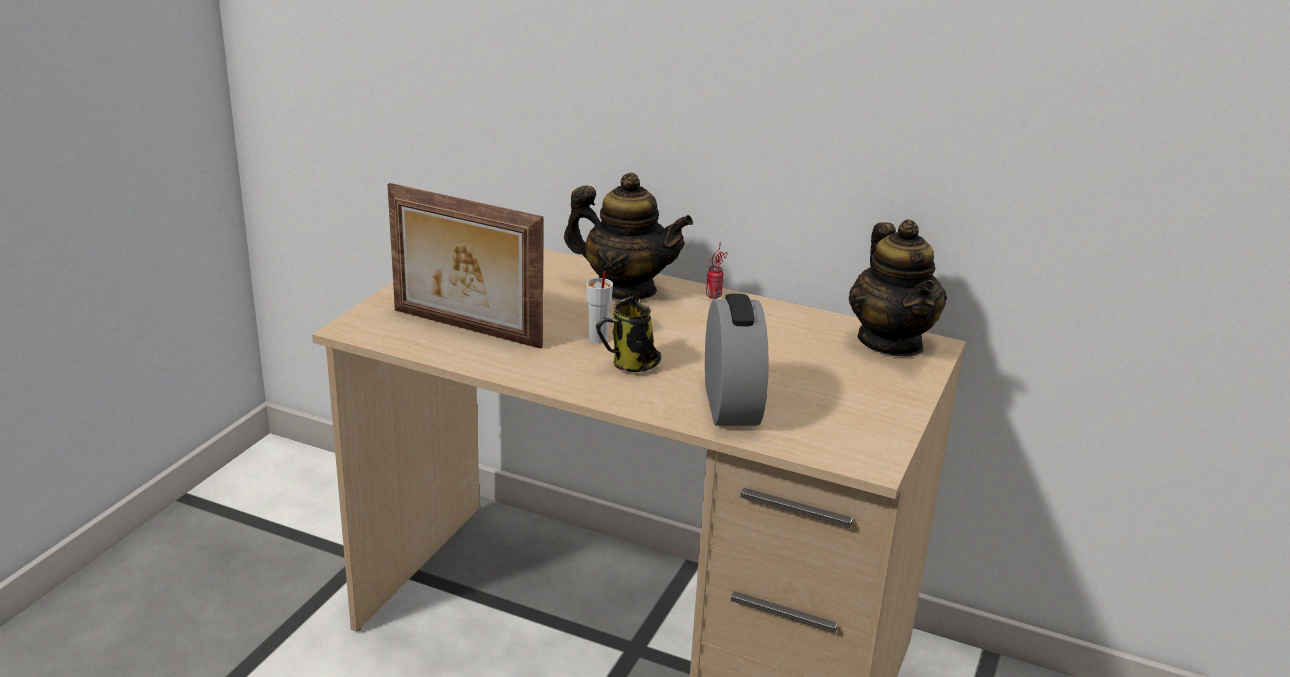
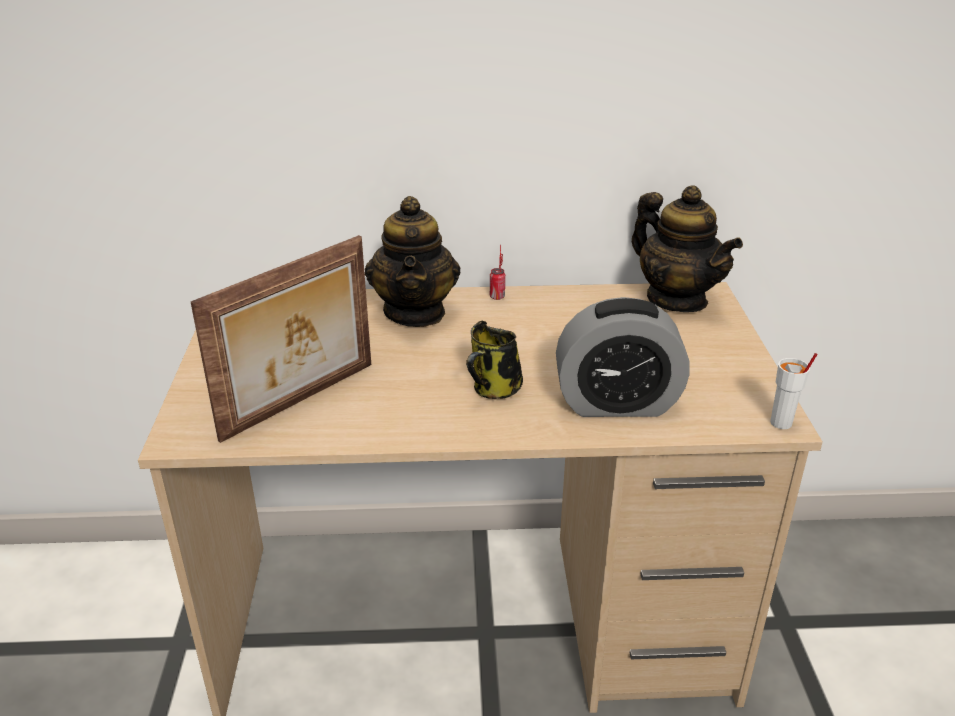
camera: 25 degrees left, 5 degrees up
picture frame [388,183,543,349] -> picture frame turned 45 degrees counterclockwise [191,235,371,443]
teapot [564,173,693,300] -> teapot turned 90 degrees clockwise [365,196,460,327]
white cup [586,271,613,343] -> white cup moved to [770,353,817,429]
alarm clock [705,294,769,426] -> alarm clock turned 120 degrees clockwise [556,297,690,417]

